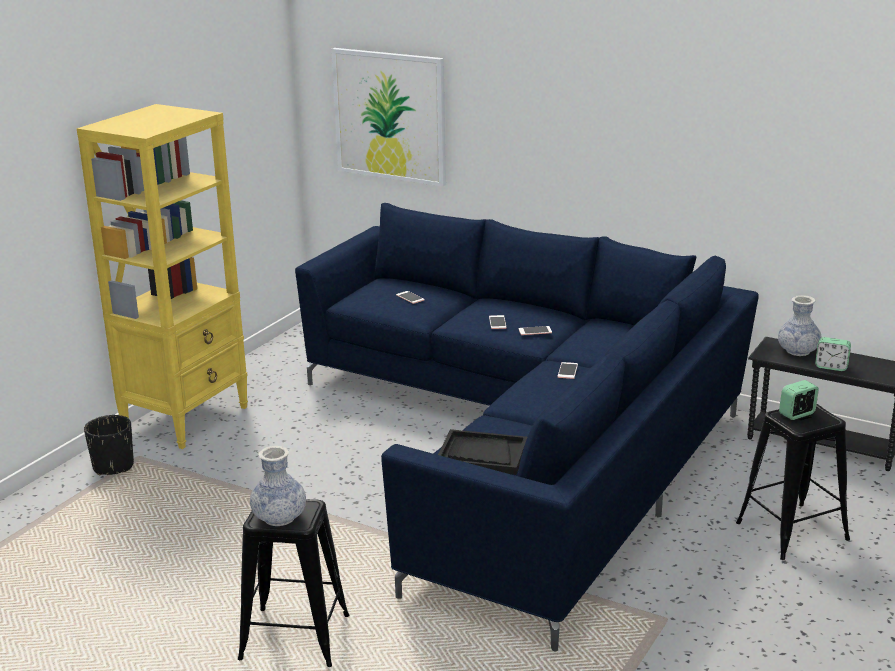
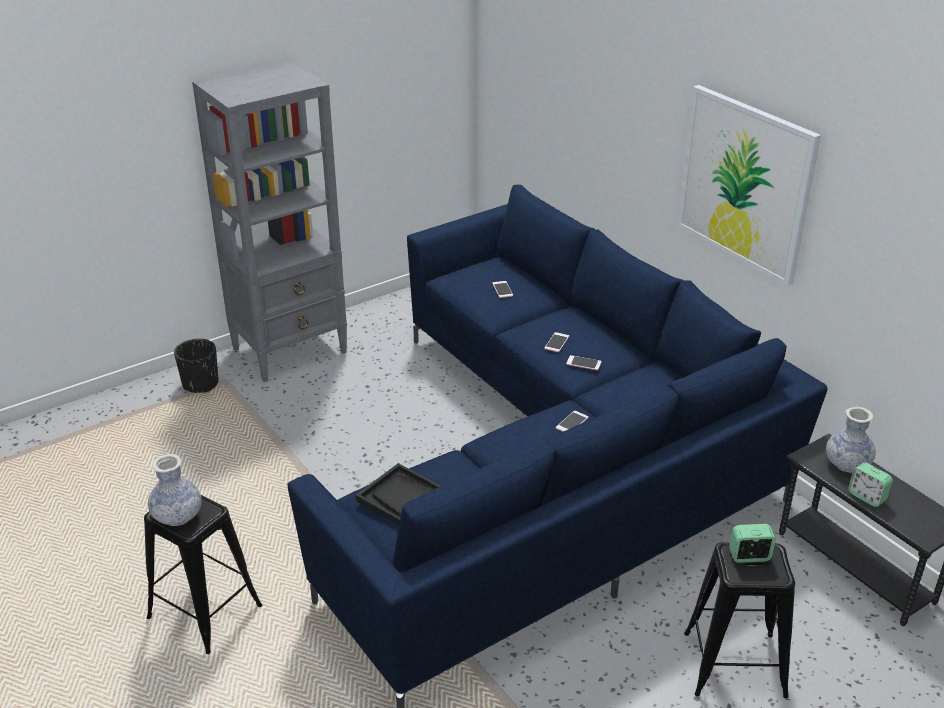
camera: 25 degrees right, 10 degrees up
yellow bookcase [77,104,248,449] -> grey bookcase [192,61,348,382]
picture [331,48,446,187] -> picture moved to [677,85,821,286]

